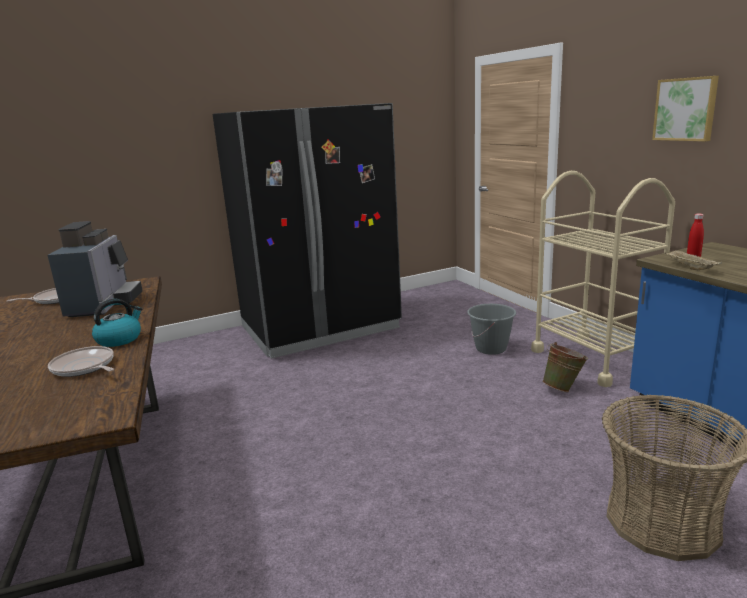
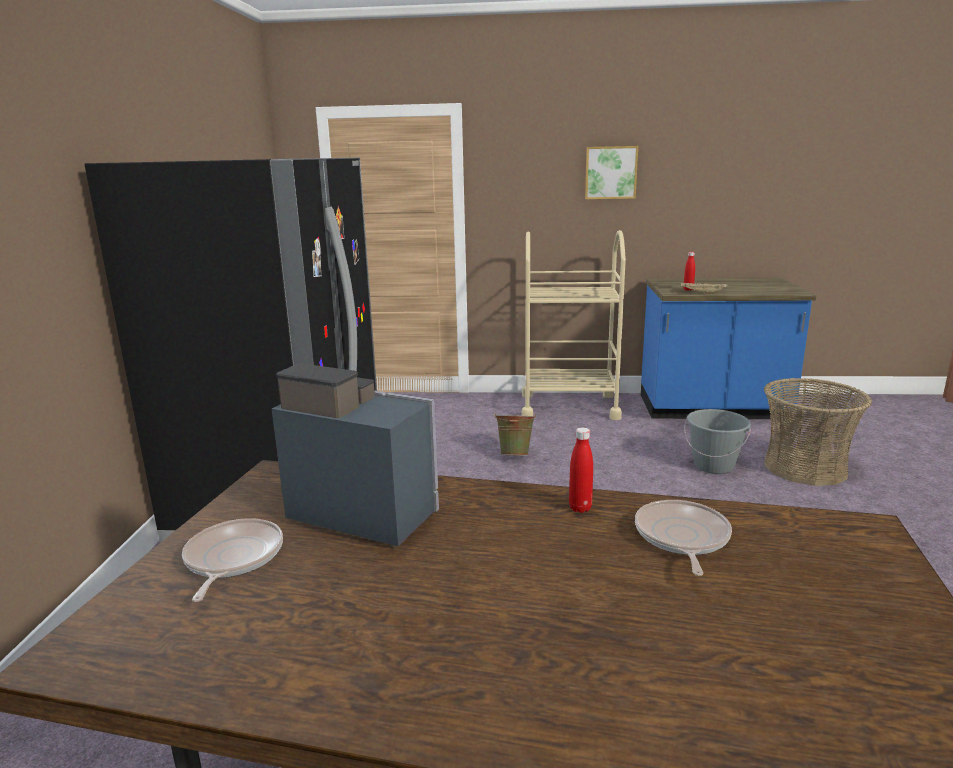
camera: 60 degrees left, 0 degrees up
frying pan [48,346,114,377] -> frying pan turned 120 degrees clockwise [635,500,732,576]
kettle [92,299,142,347] -> red bottle [569,427,593,513]
grey bucket [467,304,516,355] -> grey bucket moved to [684,409,751,474]
green bucket [542,342,589,392] -> green bucket moved to [494,414,536,456]

